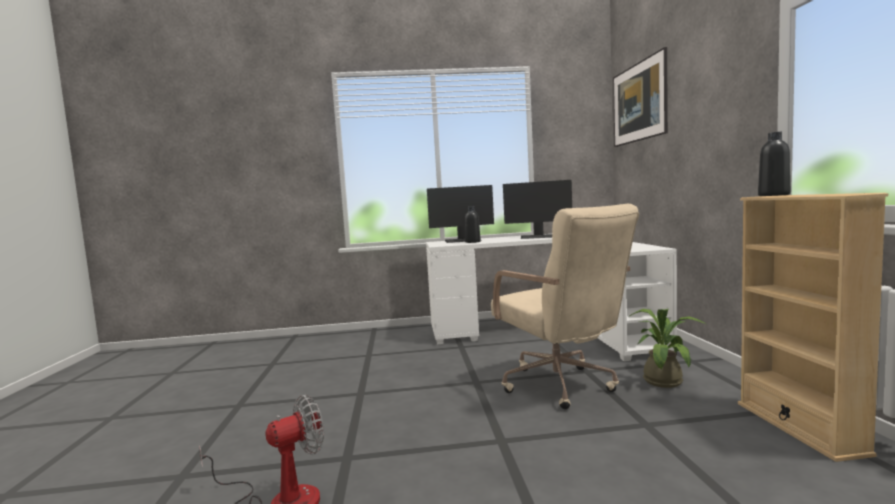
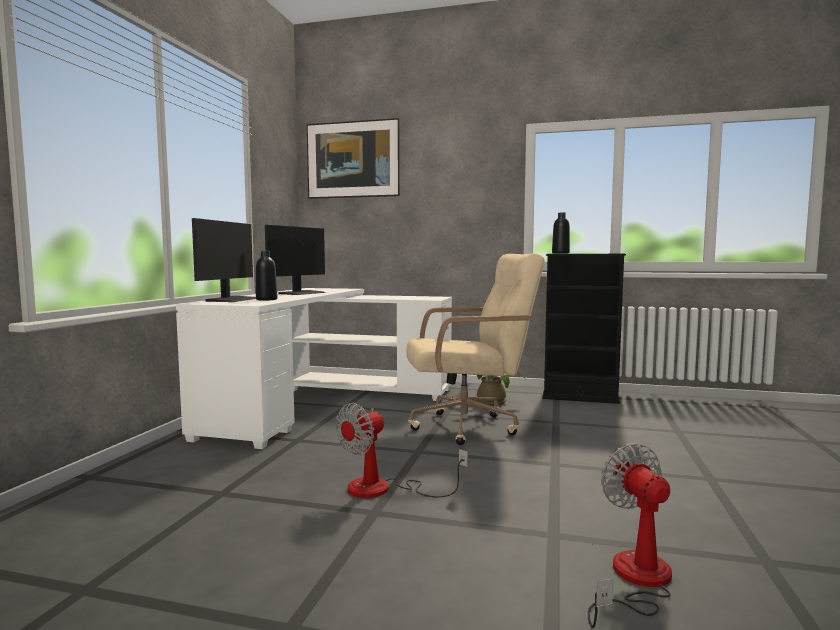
camera: 70 degrees left, 0 degrees up
beige bookcase [738,193,888,462] -> black bookcase [543,254,626,404]
none -> fan [336,403,468,498]

